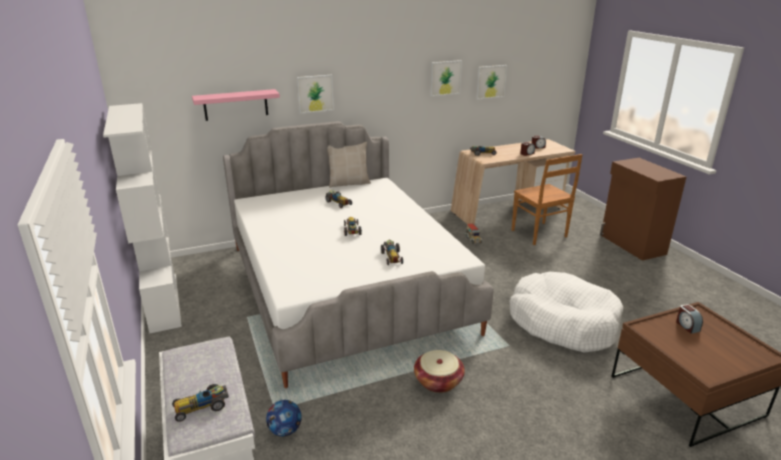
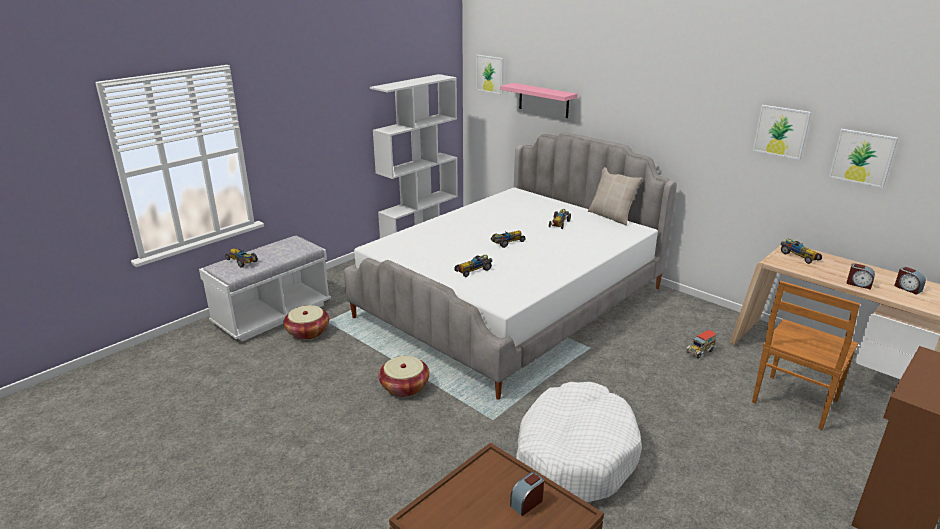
camera: 65 degrees right, 0 degrees up
football [266,400,301,436] -> basket [283,305,329,340]
picture [297,75,334,113] -> picture moved to [476,55,504,94]

